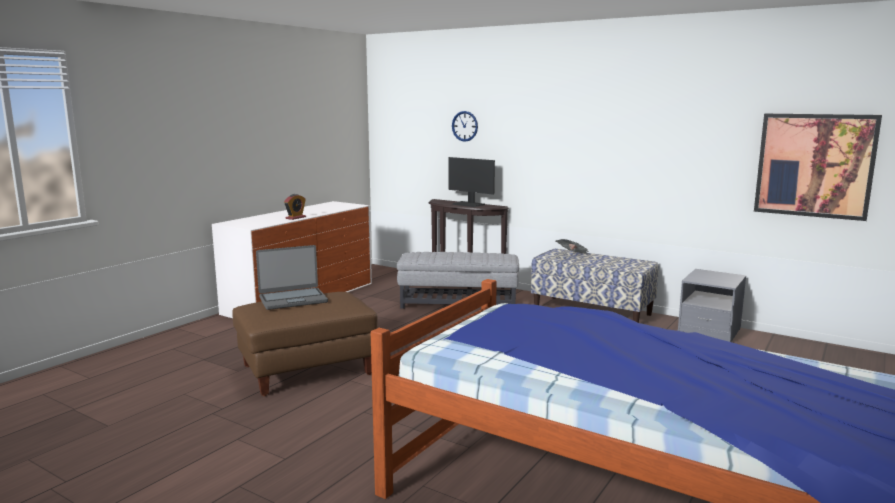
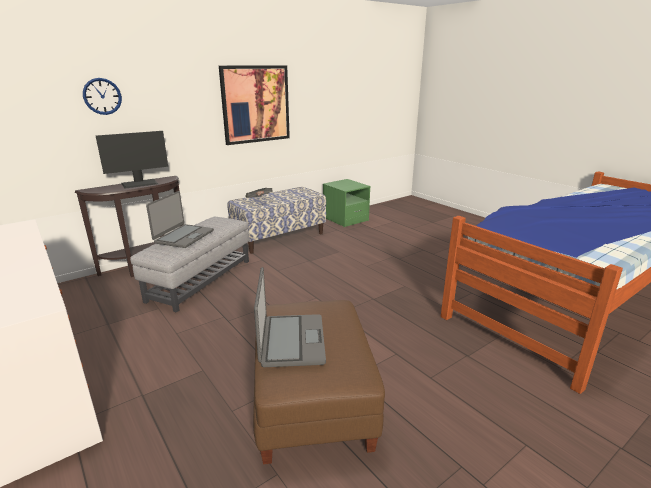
camera: 70 degrees left, 10 degrees up
alarm clock [284,194,306,220] -> none
grey nightstand [678,269,746,342] -> green nightstand [323,179,370,227]
picture [754,113,882,221] -> picture moved to [219,65,290,145]
none -> laptop [146,191,214,248]

